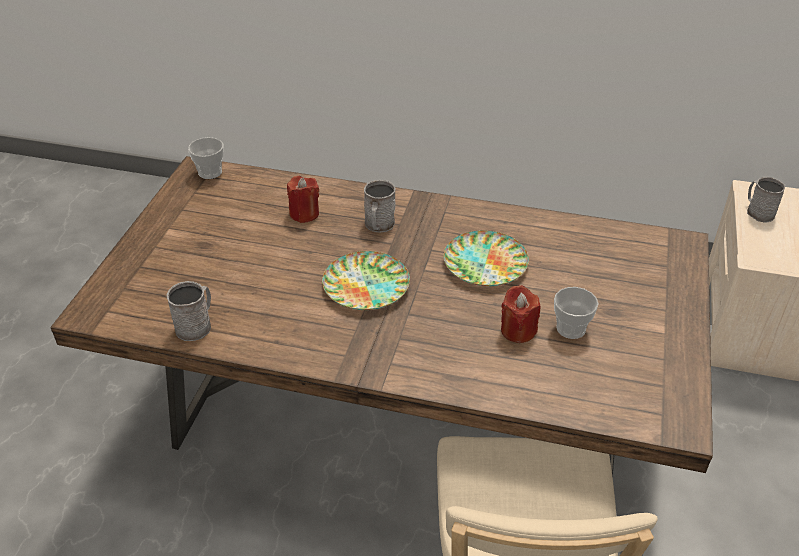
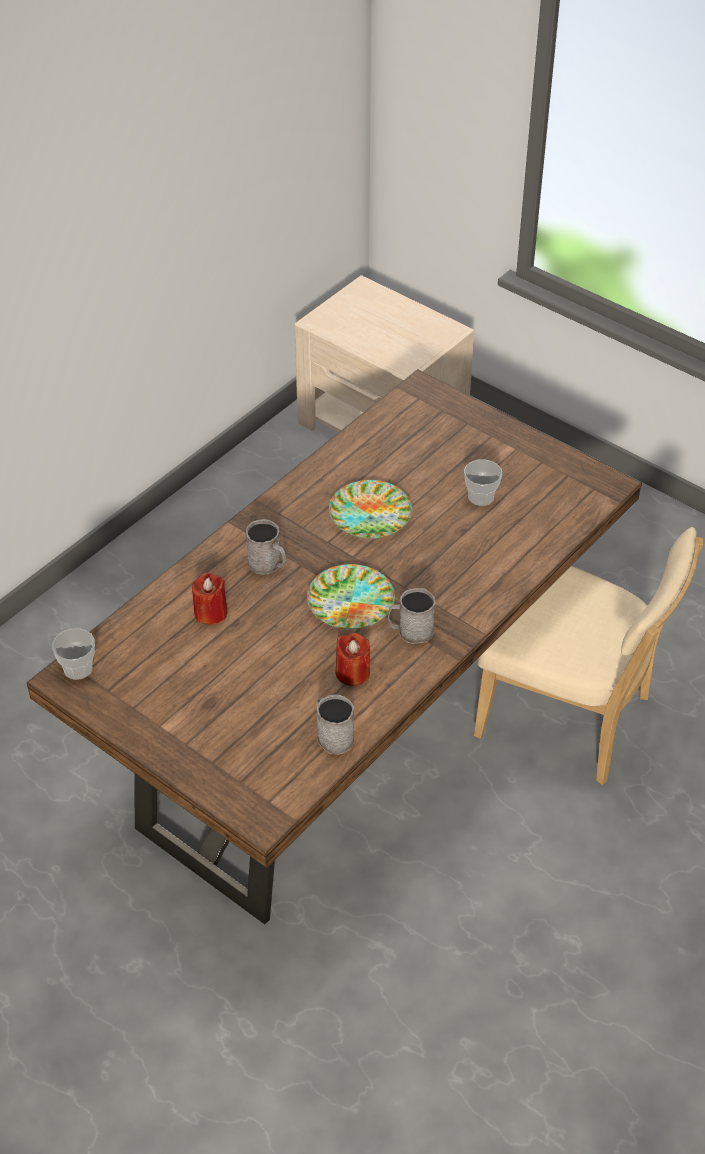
camera: 65 degrees left, 5 degrees up
red candle [501,285,541,343] -> red candle moved to [336,633,370,686]
grey mug [747,177,785,222] -> grey mug moved to [388,588,436,644]

